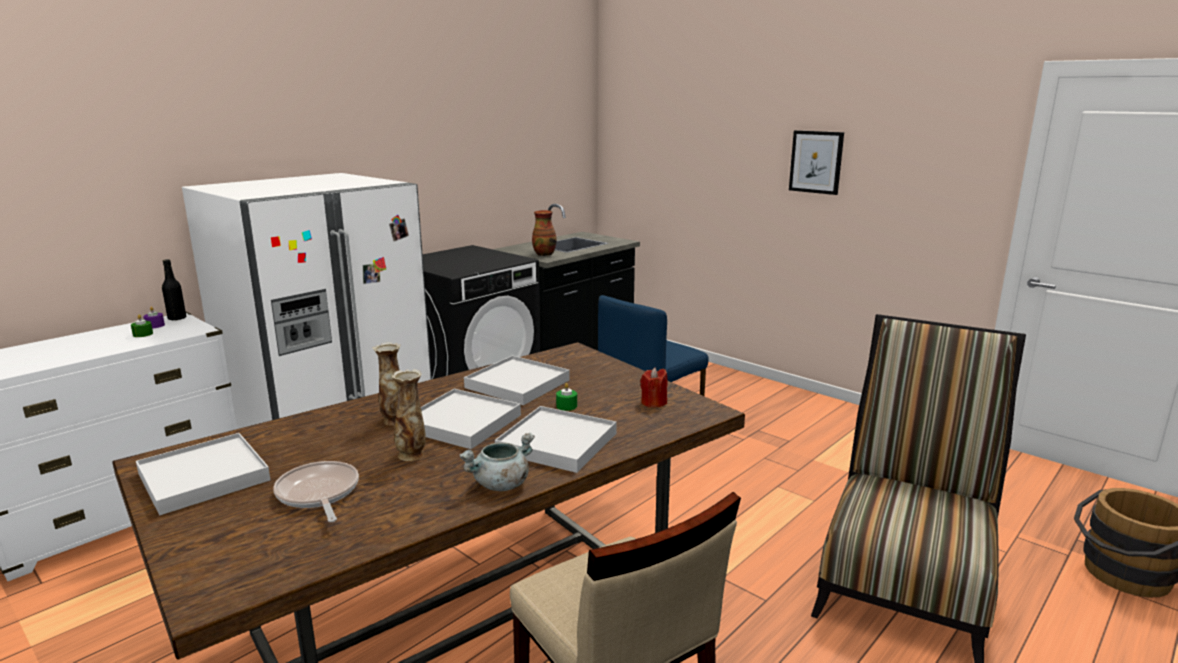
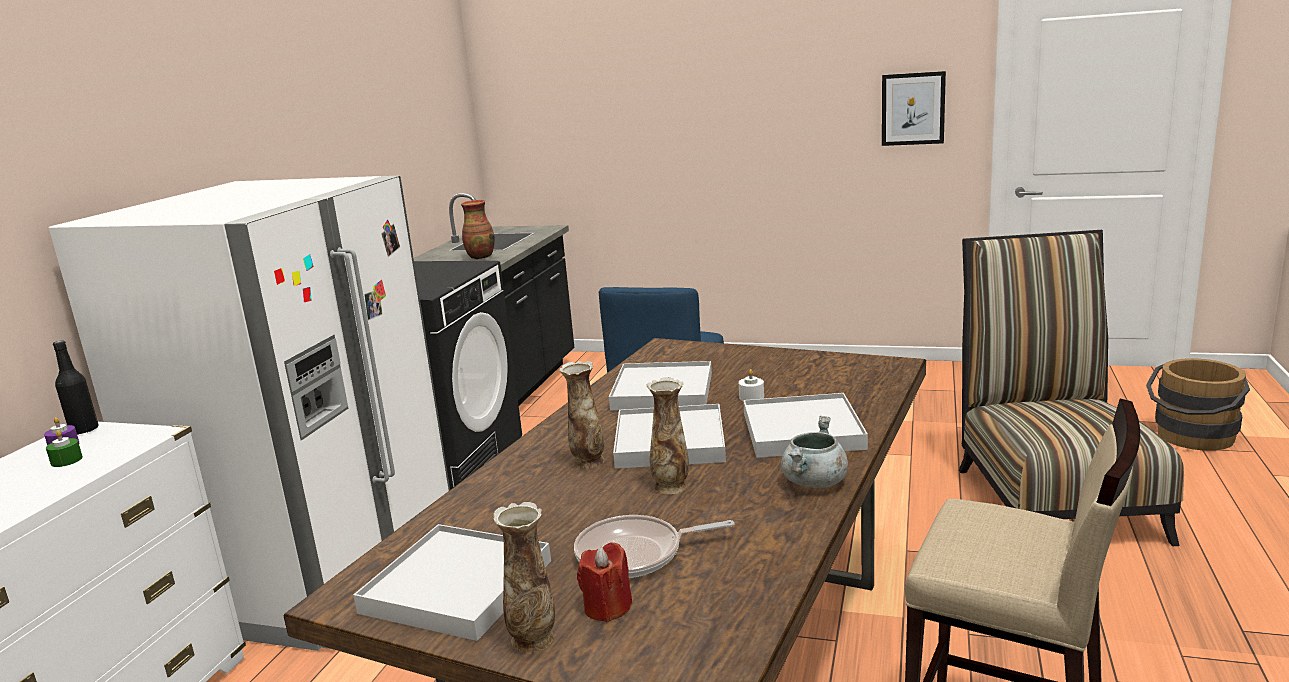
camera: 25 degrees left, 0 degrees up
frying pan [273,461,359,522] -> frying pan turned 45 degrees counterclockwise [574,515,734,578]
green candle [556,383,577,411] -> white candle [739,369,764,401]
red candle [640,368,668,408] -> red candle moved to [577,542,632,622]
picture [789,130,844,195] -> picture moved to [882,71,946,146]
none -> vase [493,502,555,653]

